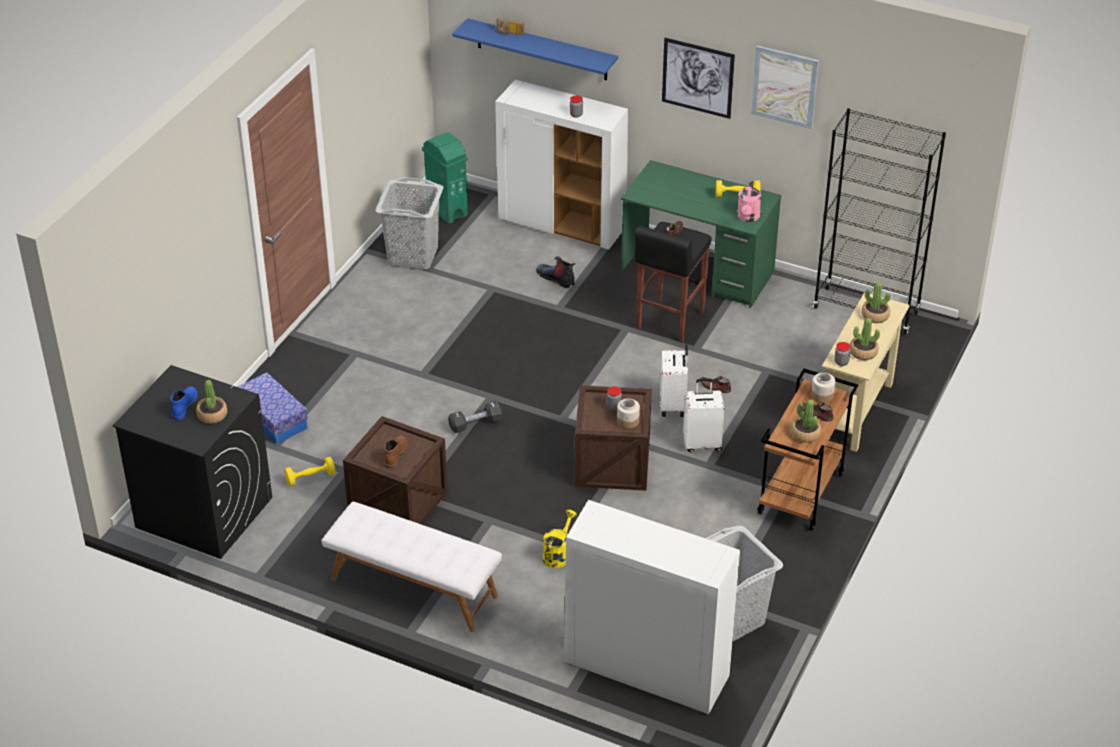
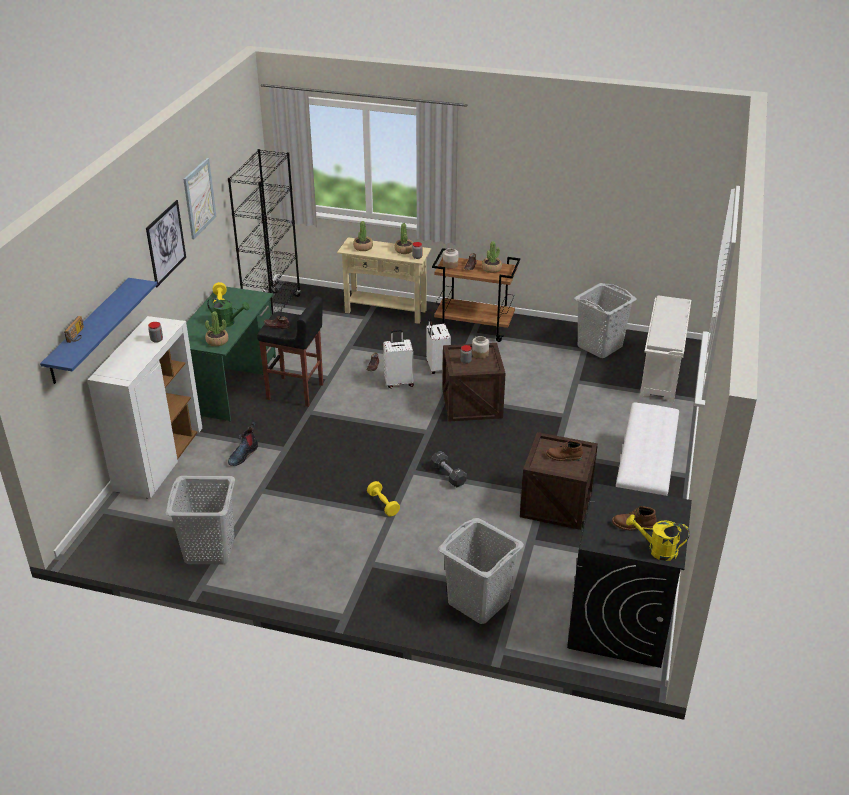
camera: 100 degrees left, 5 degrees down
blue boot [170,386,197,420] -> brown boot [612,506,657,531]
potted plant [196,380,227,424] -> potted plant moved to [205,311,229,346]
storage box [238,372,308,445] -> grey laundry basket [438,518,524,624]
yellow dumbbell [285,457,335,486] -> yellow dumbbell moved to [367,481,400,516]
green trash can [422,132,468,224] -> none
yellow watering can [543,510,577,568] -> yellow watering can moved to [626,515,690,561]
white cabinet [564,500,740,714] -> white shoe rack [640,295,691,403]
pink watering can [737,181,761,222] -> none
none -> green watering can [207,297,249,327]

